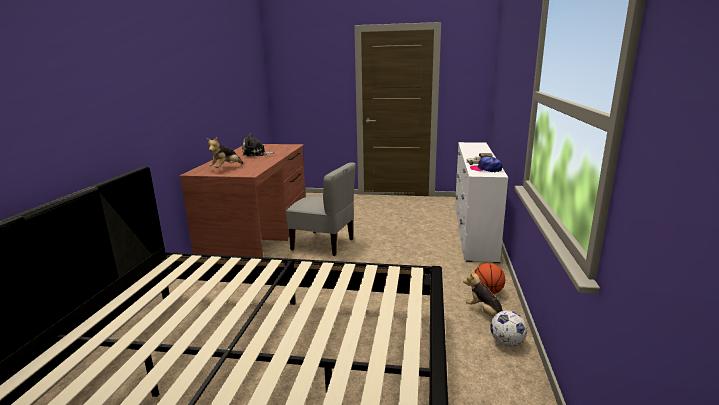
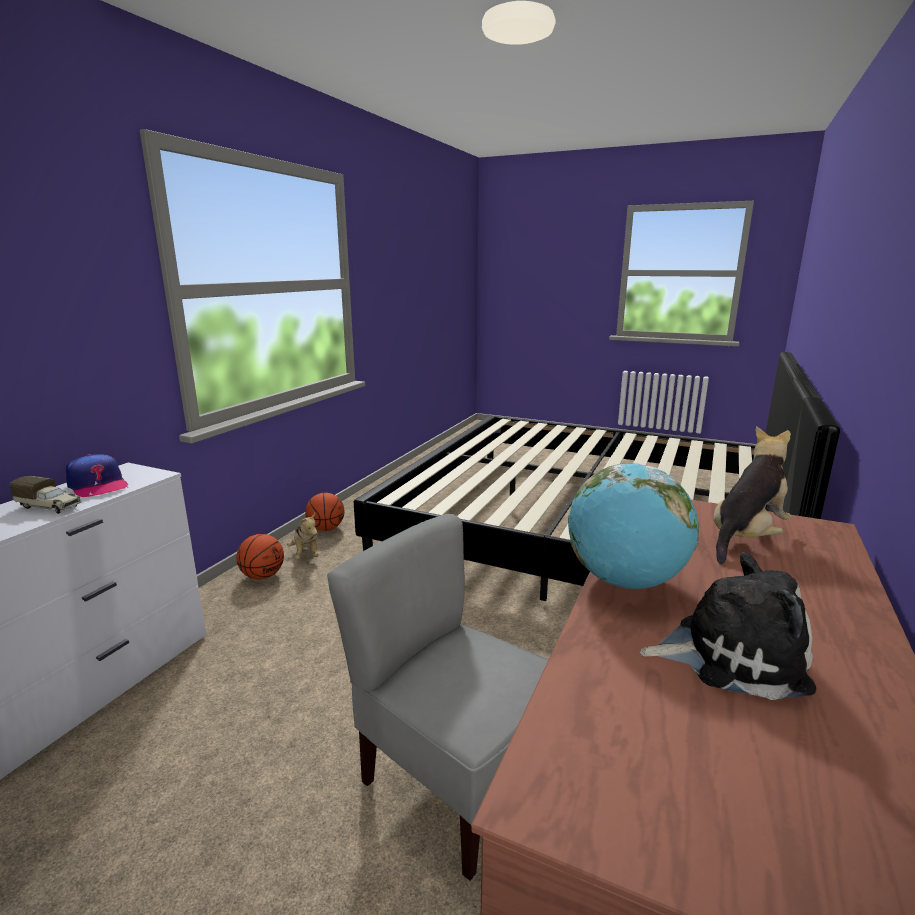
camera: 165 degrees left, 0 degrees up
football [490,311,527,347] -> basketball [305,493,344,531]
none -> globe [568,463,699,589]

